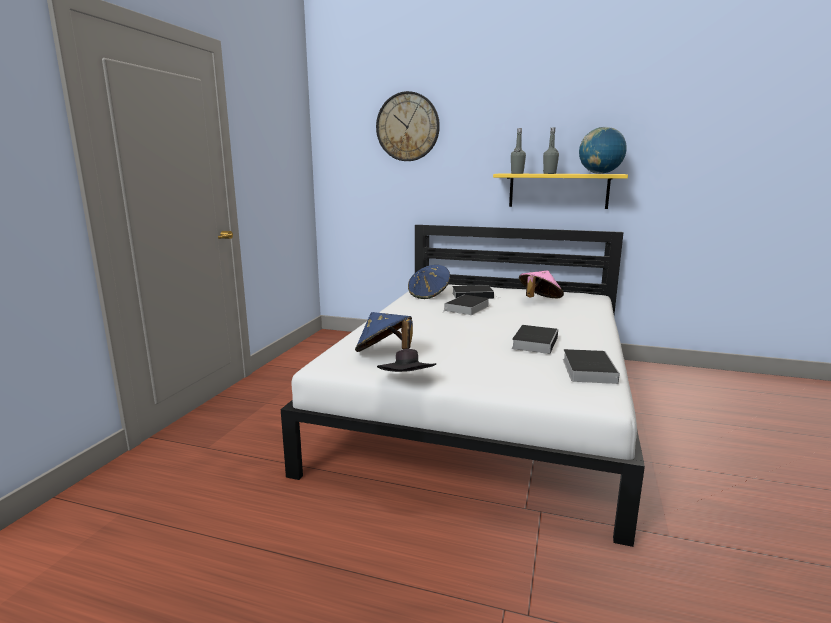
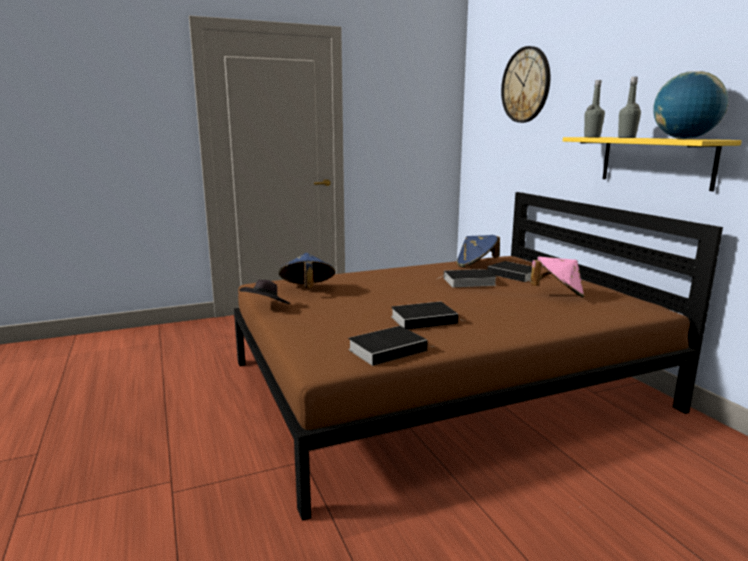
camera: 50 degrees right, 0 degrees up
white bed [281,225,645,547] -> brown bed [234,192,723,521]

